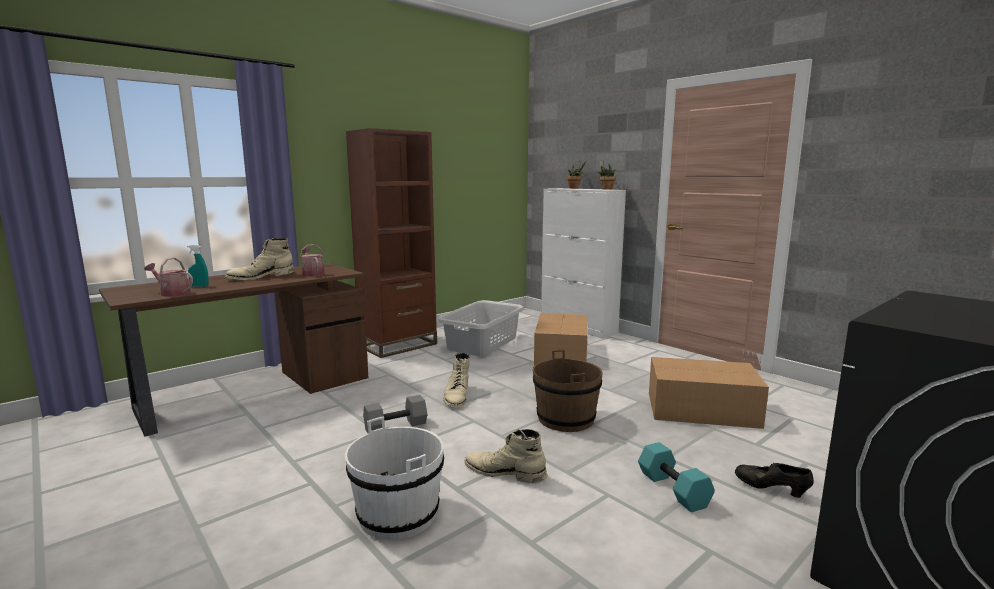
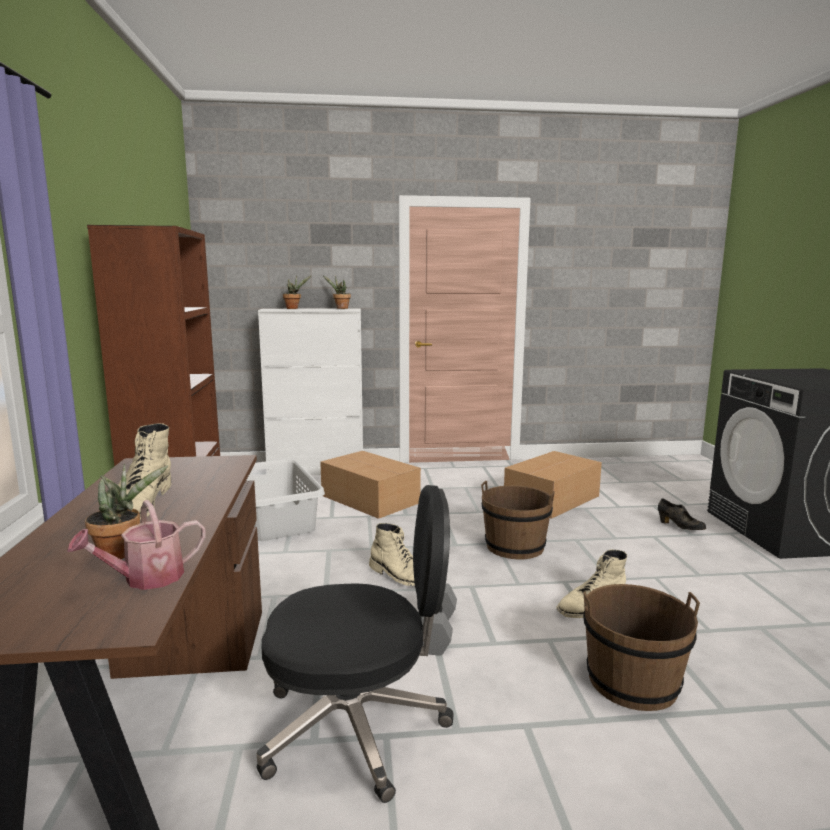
camera: 55 degrees left, 0 degrees up
turquoise spray bottle [187,245,209,287] -> potted plant [85,464,168,559]
watering can [300,244,324,276] -> none
white bucket [345,417,444,540] -> brown bucket [583,584,700,711]
turquoise dumbbell [638,442,715,512] -> none
black shoe [735,463,813,498] -> black shoe turned 105 degrees counterclockwise [658,498,706,530]
none -> black office chair [257,485,454,803]

